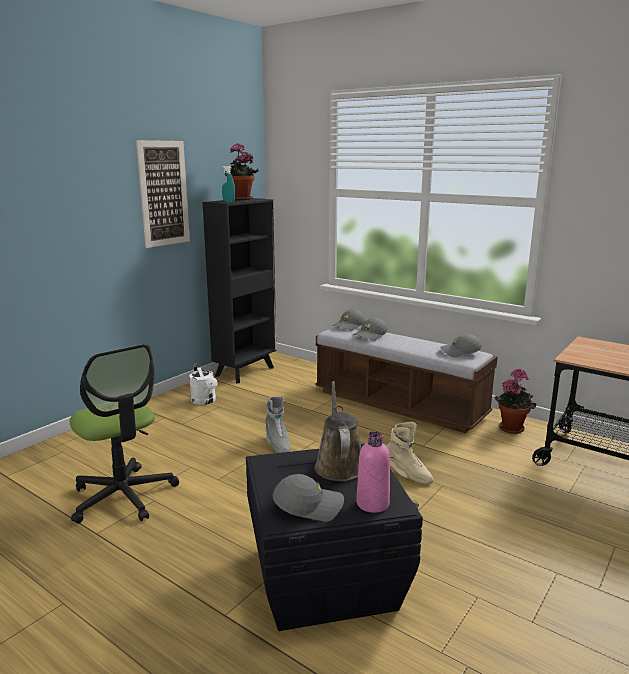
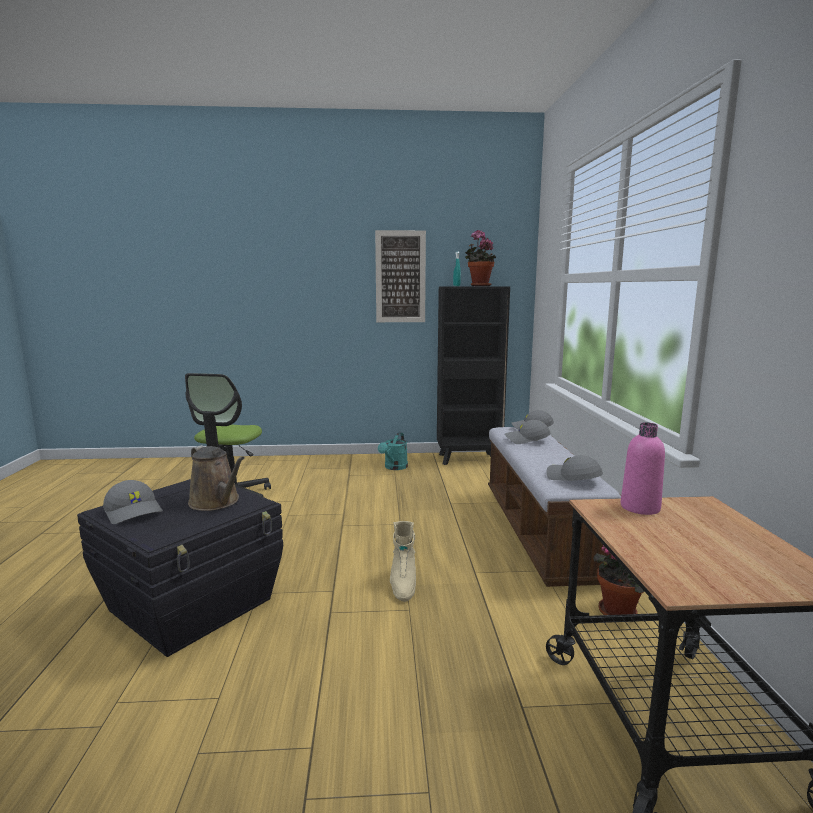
camera: 50 degrees right, 5 degrees down
white watering can [189,364,217,405] -> turquoise watering can [378,432,408,470]
grey boot [265,396,291,453] -> none
brown watering can [315,381,361,481] -> brown watering can turned 90 degrees clockwise [188,445,245,511]
pink bottle [356,431,390,513] -> pink bottle moved to [621,422,665,515]

